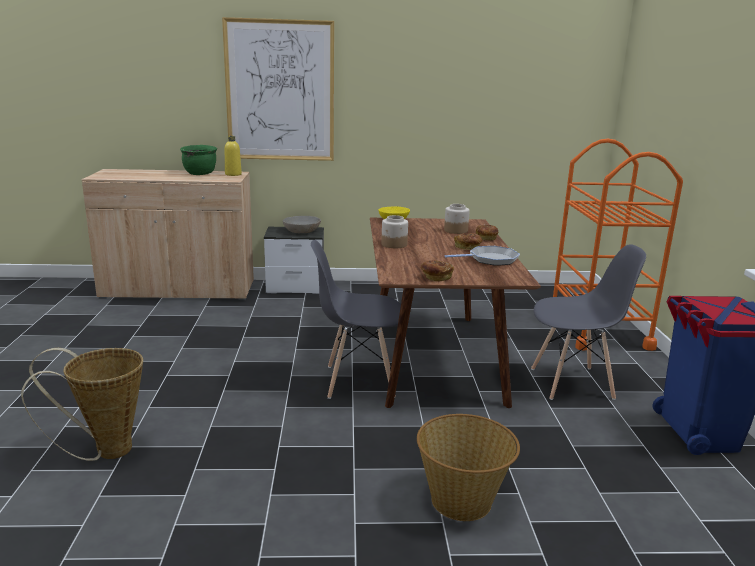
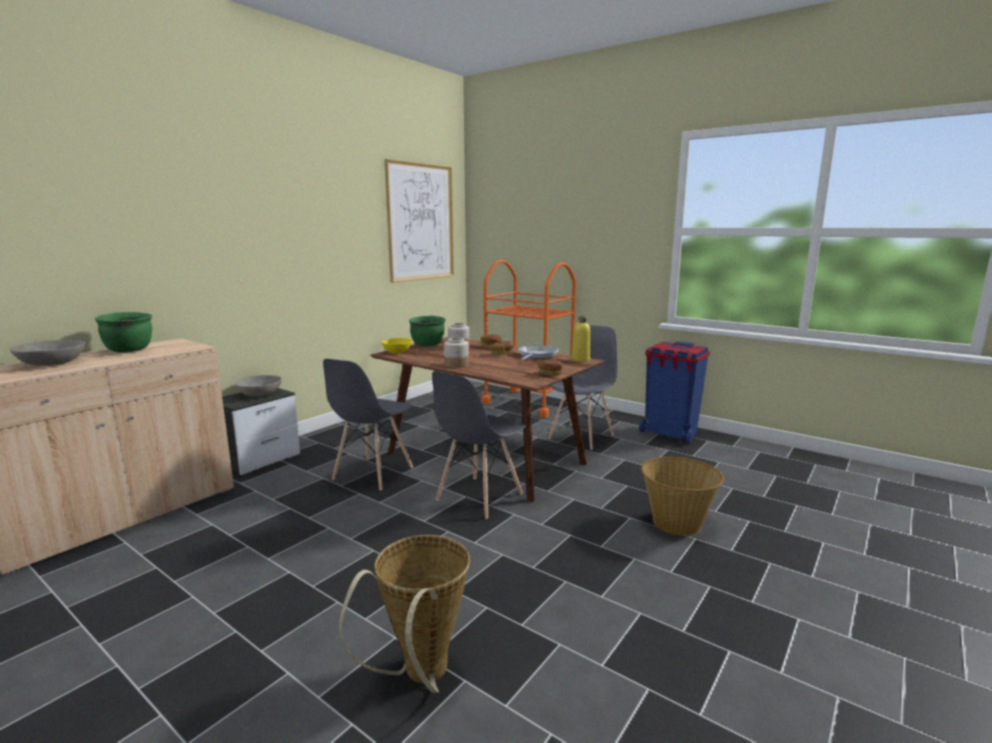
camera: 50 degrees left, 5 degrees down
picture [222,17,334,161] -> picture moved to [385,159,454,283]
yellow bottle [225,136,242,176] -> yellow bottle moved to [572,316,591,362]
none -> grey bowl [10,339,85,366]
none -> grey chair [323,359,413,491]
none -> green cooking pot [409,316,446,347]

